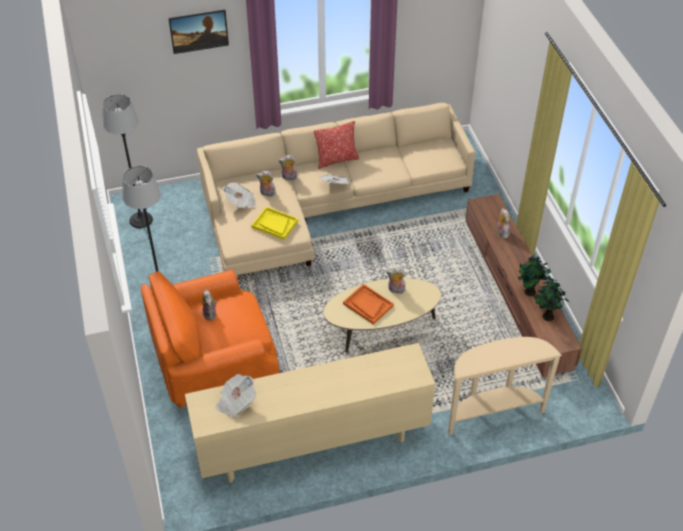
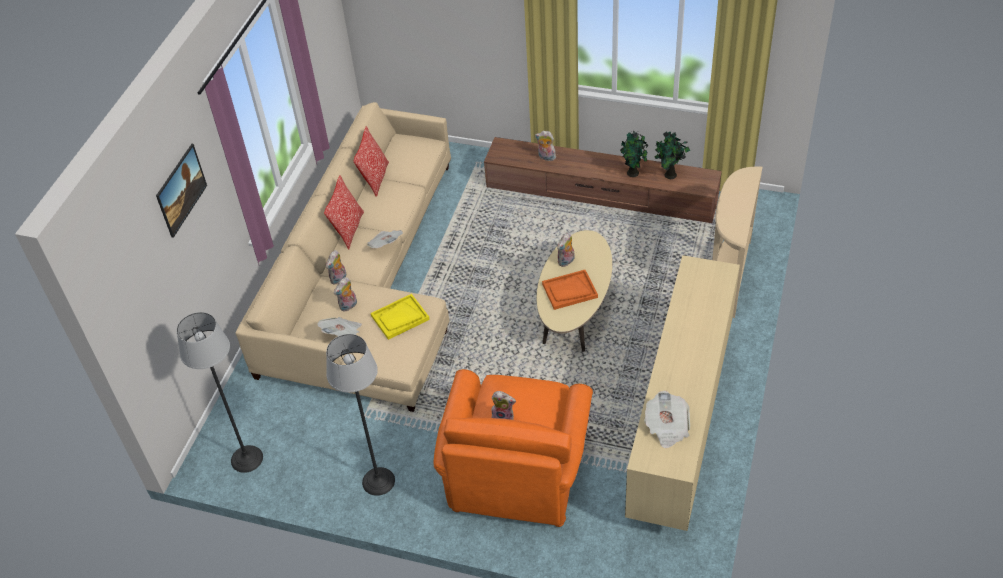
camera: 55 degrees left, 0 degrees up
none -> pillow [354,126,389,196]

